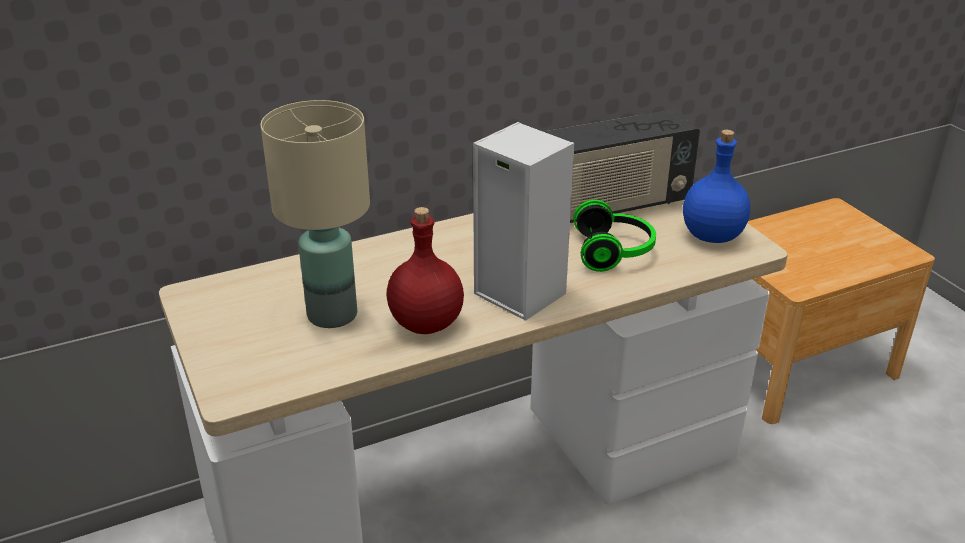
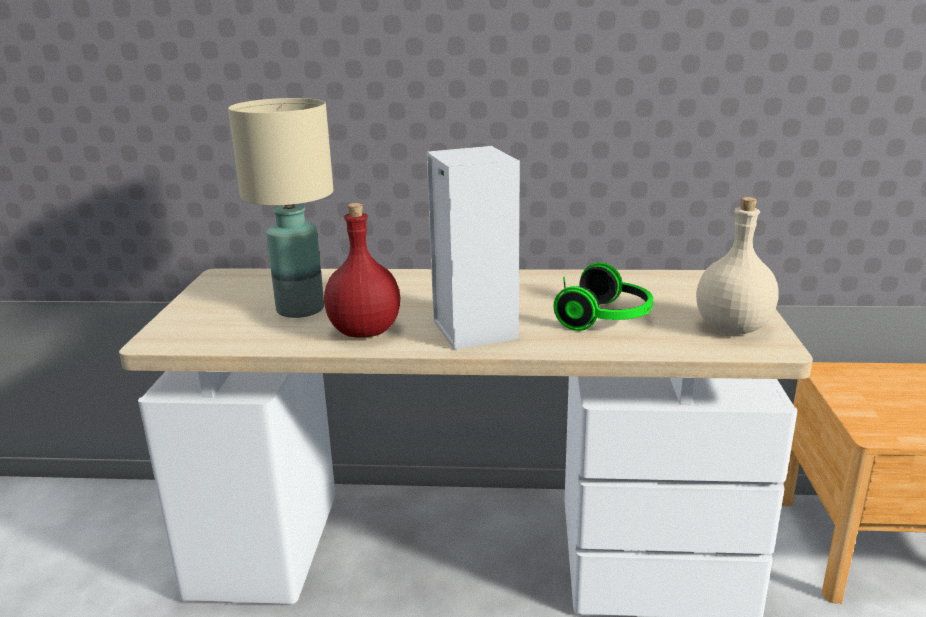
camera: 30 degrees right, 10 degrees down
radio [546,110,700,223] -> none
blue bottle [683,130,750,243] -> beige bottle [696,197,779,334]

